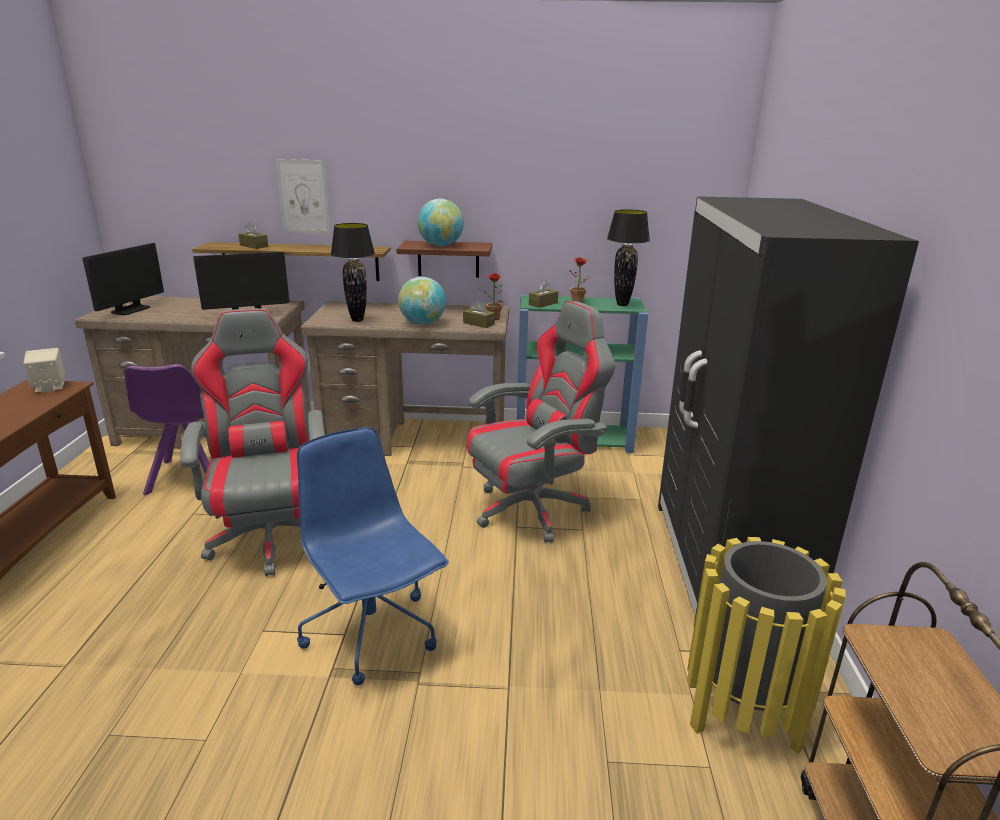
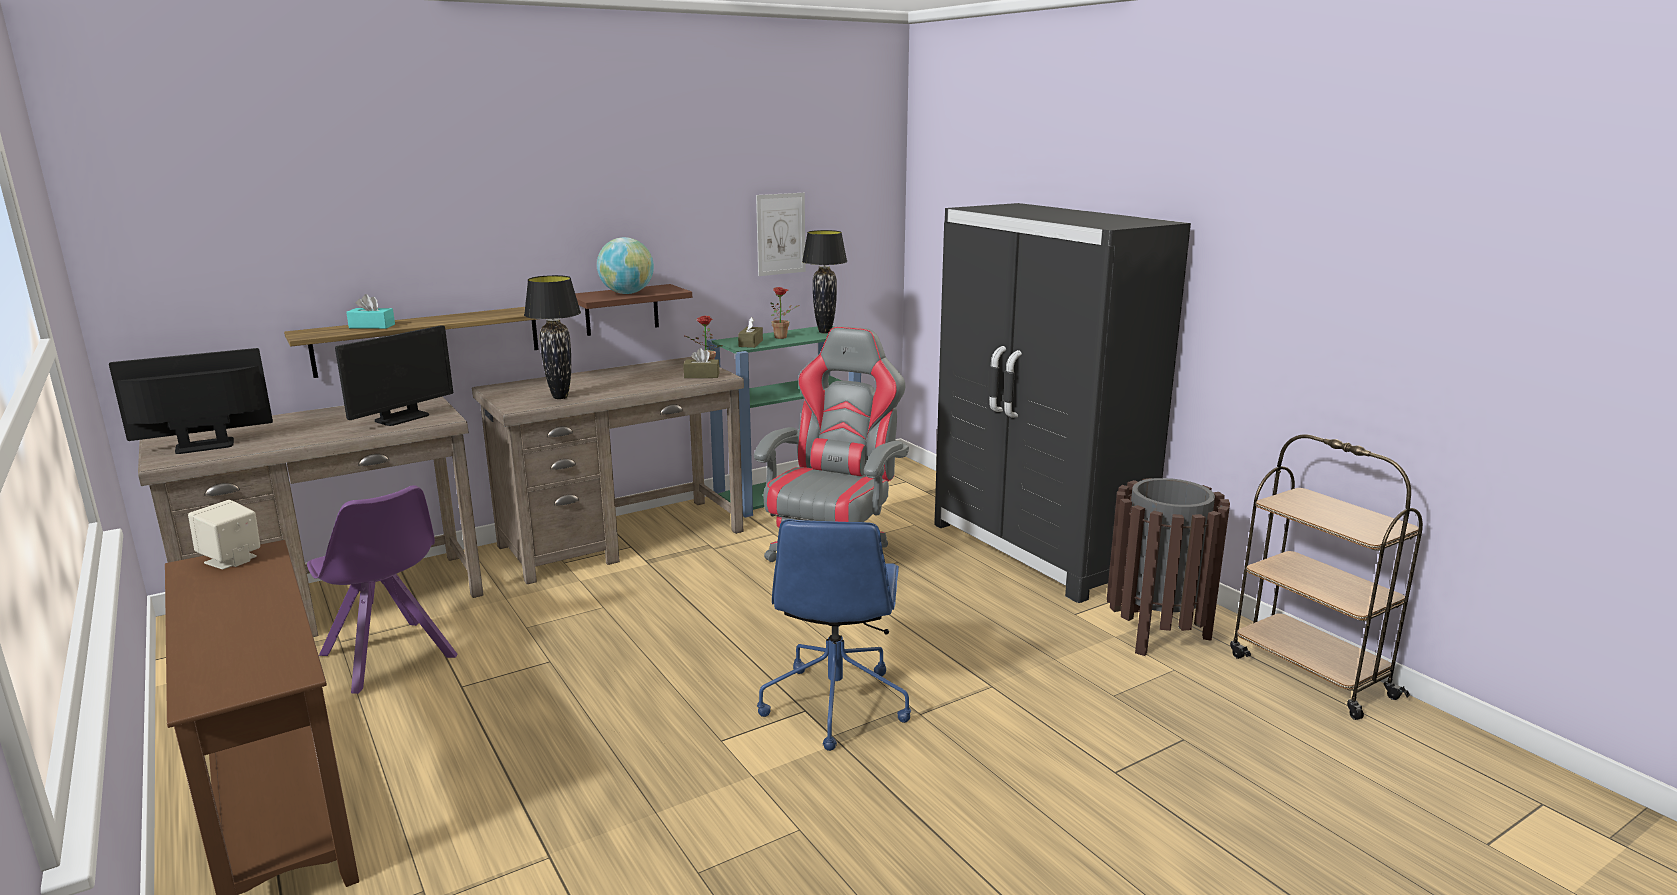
camera: 35 degrees left, 5 degrees down
monitor [82,243,164,315] -> monitor turned 105 degrees counterclockwise [109,348,273,454]
grey office chair [180,308,325,576] -> none
brown tissue box [238,223,268,249] -> turquoise tissue box [346,294,395,329]
picture [276,159,331,234] -> picture moved to [756,193,806,276]
blue office chair [297,427,449,685] -> blue office chair turned 105 degrees counterclockwise [757,519,911,751]
globe [398,277,446,325] -> none
yellow trash can [687,537,845,754] -> brown trash can [1107,478,1230,656]

